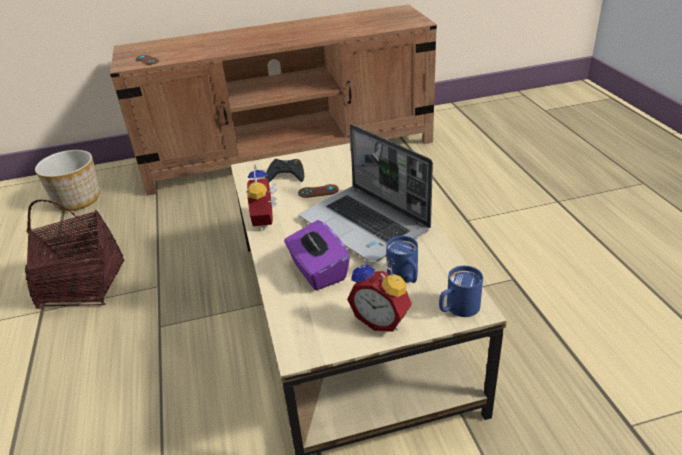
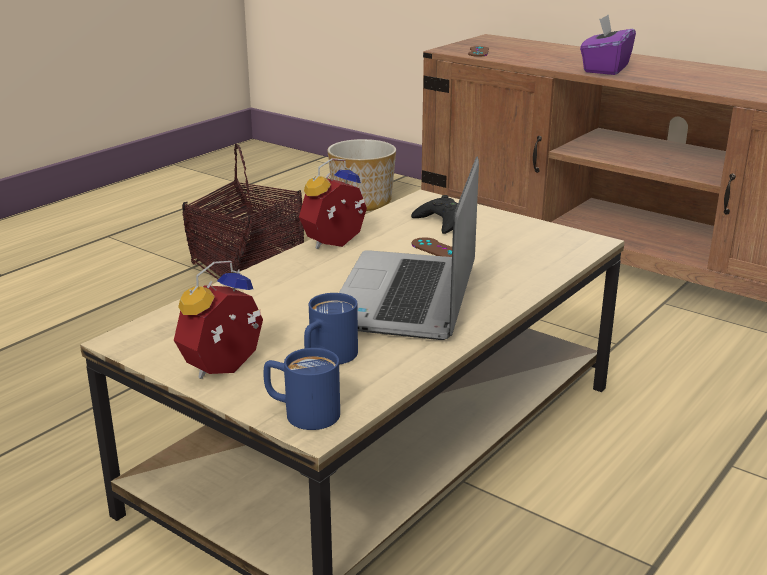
camera: 50 degrees right, 10 degrees down
purple tissue box [284,220,350,290] -> purple tissue box moved to [580,15,636,75]
alarm clock [347,260,412,332] -> alarm clock turned 45 degrees clockwise [174,261,263,379]

